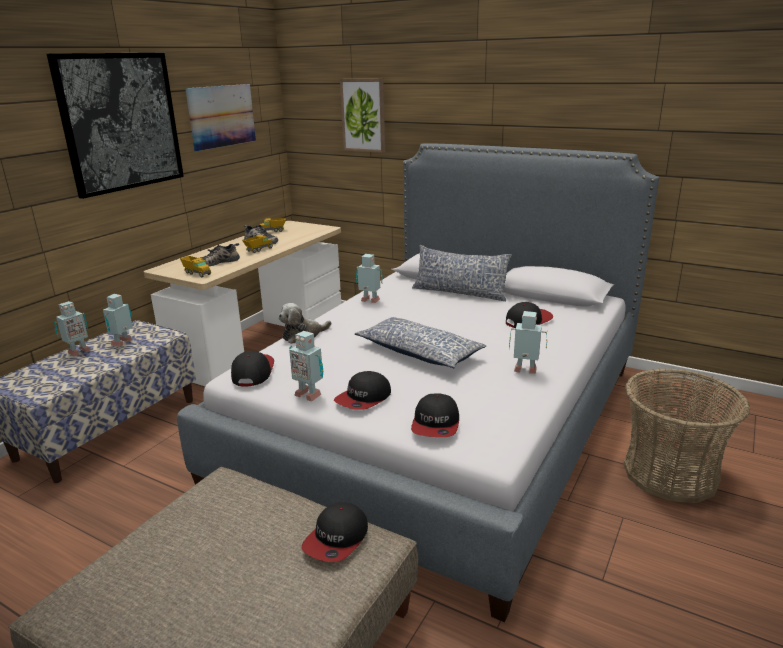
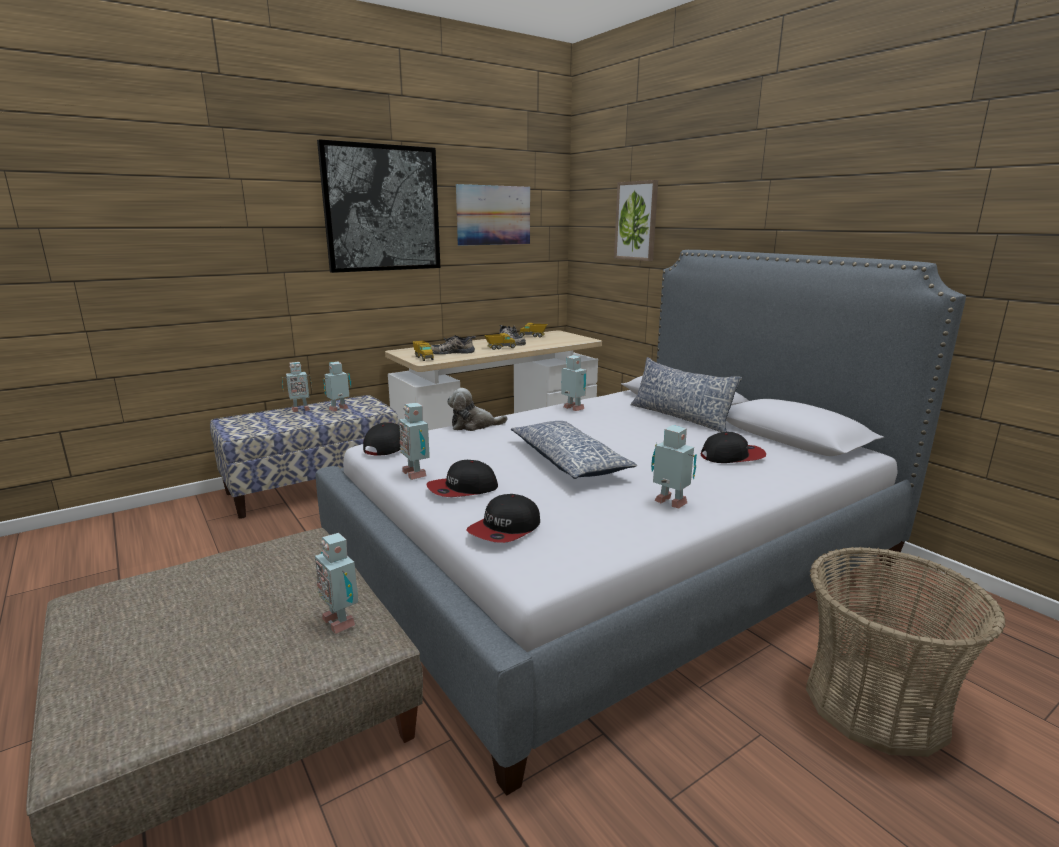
camera: 25 degrees right, 5 degrees down
cap [301,502,368,562] -> toy robot [315,533,358,634]

